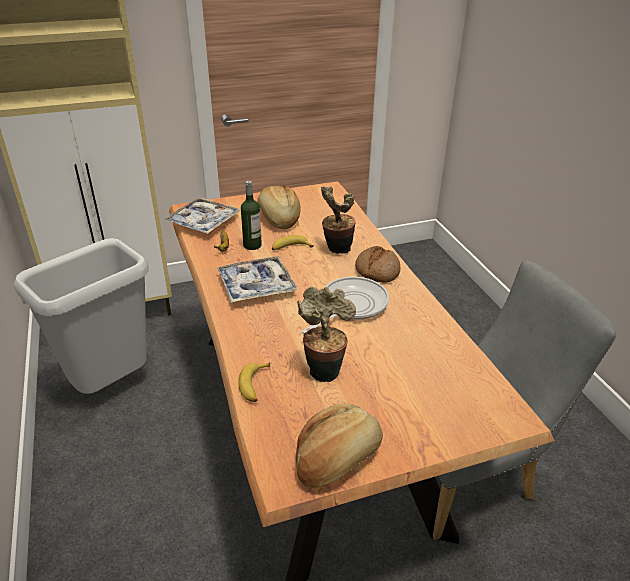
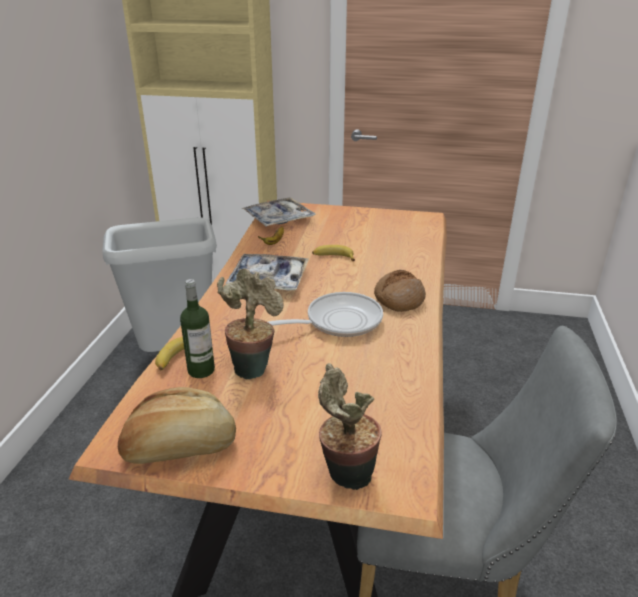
camera: 30 degrees right, 5 degrees down
bottle [241,181,262,250] -> bottle moved to [180,279,215,378]
bread [257,186,301,229] -> none
potted plant [321,186,356,254] -> potted plant moved to [318,363,382,490]

